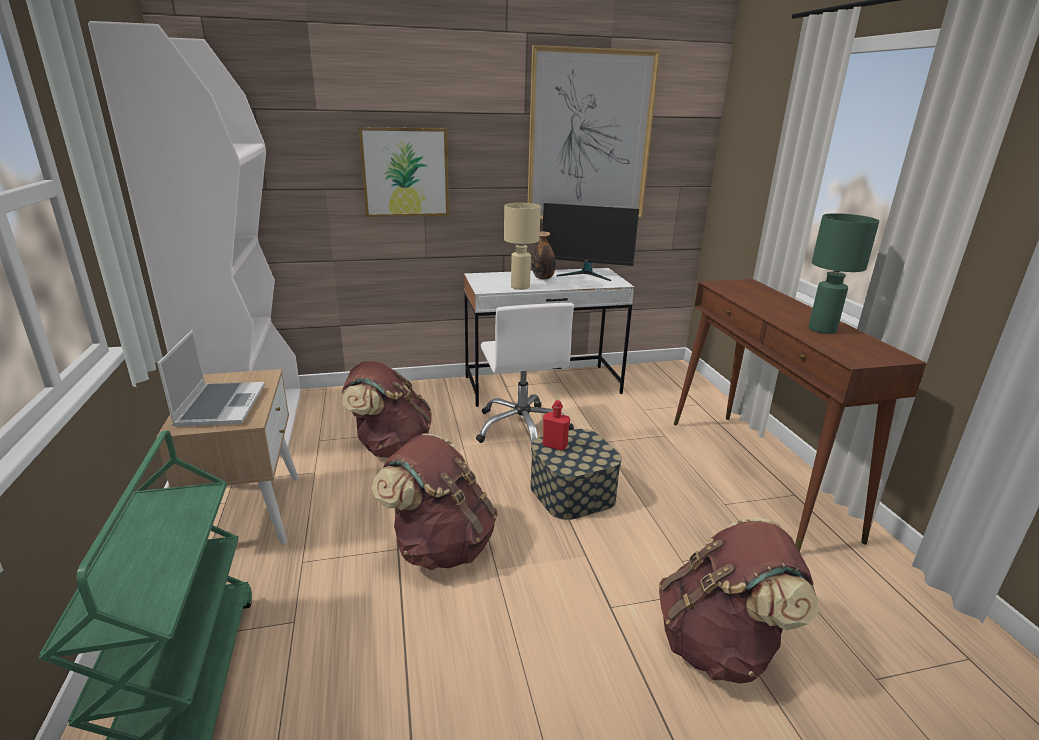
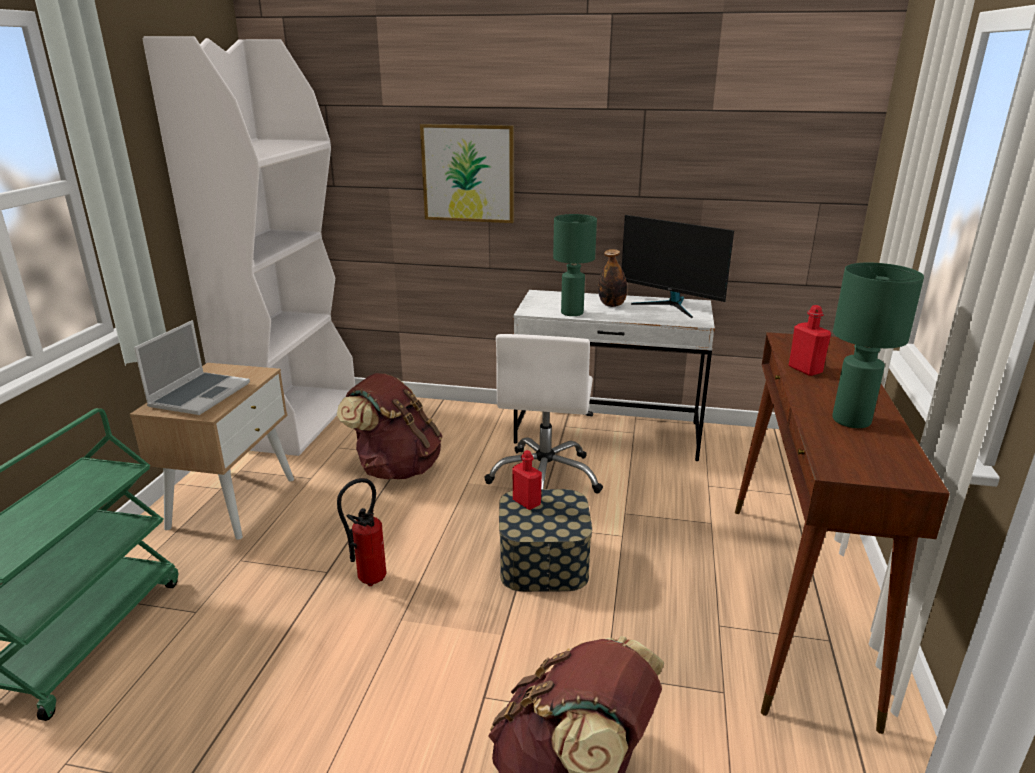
camera: 25 degrees right, 0 degrees up
brown backpack [371,434,498,570] -> fire extinguisher [337,478,387,586]
beige table lamp [504,203,541,290] -> green table lamp [553,214,597,316]
picture [528,45,660,220] -> none
none -> red bottle [789,305,831,376]

